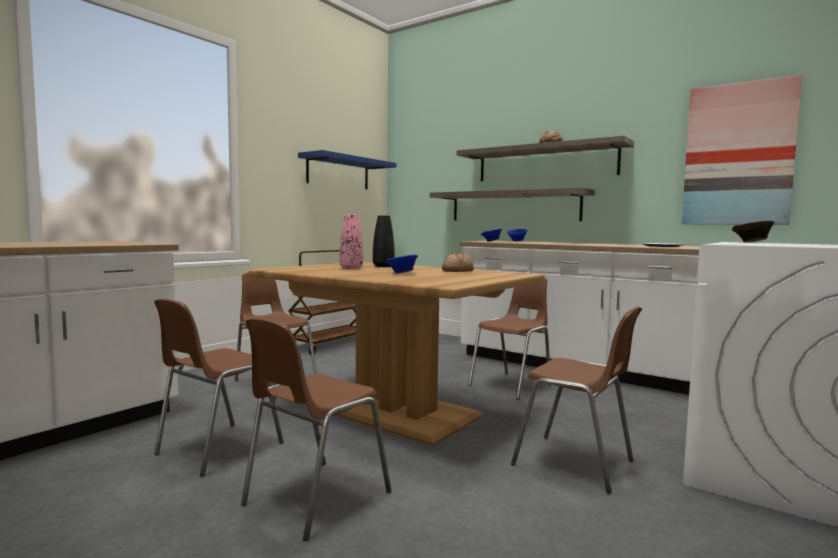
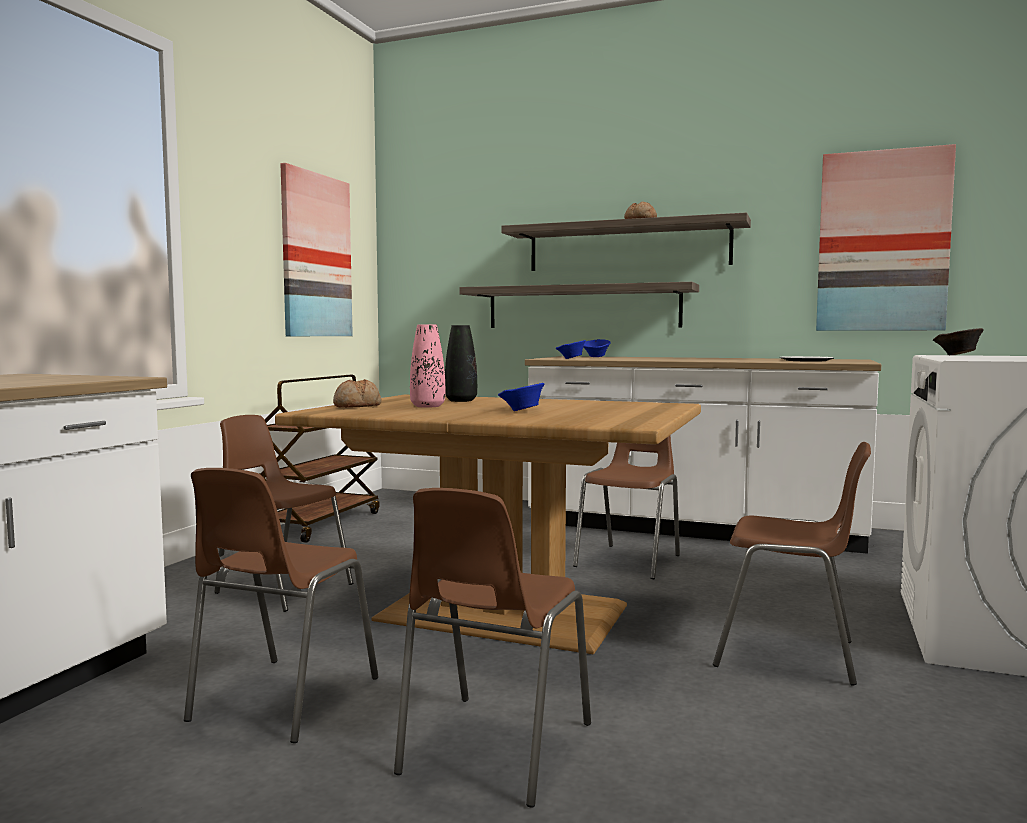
camera: 15 degrees left, 0 degrees up
blue shelf [298,150,397,189] -> picture [281,163,353,336]
bread [442,253,474,272] -> bread moved to [333,379,382,408]

